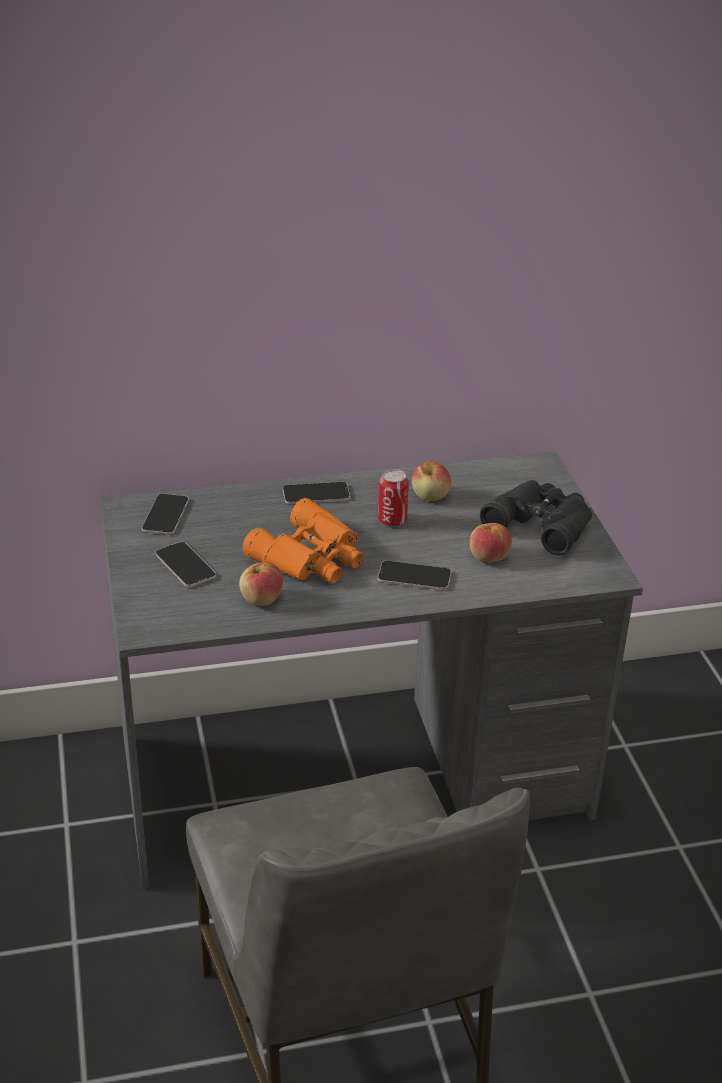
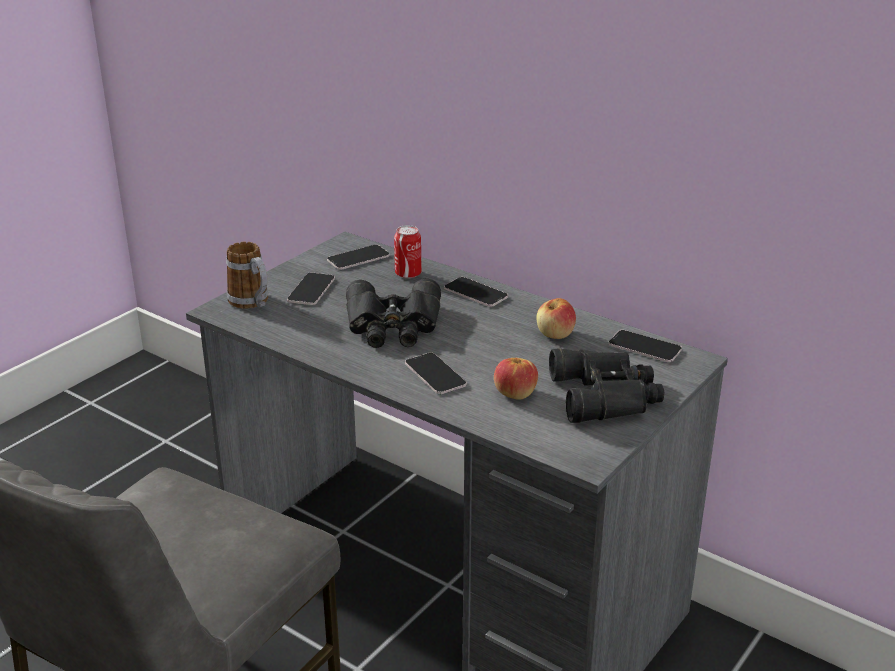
camera: 50 degrees right, 5 degrees down
apple [239,562,283,606] -> none
orange binoculars [243,498,363,583] -> black binoculars [346,279,441,348]
can [378,469,409,526] -> can moved to [394,225,422,279]
none -> mug [226,242,268,309]
none -> phone [608,330,682,362]

